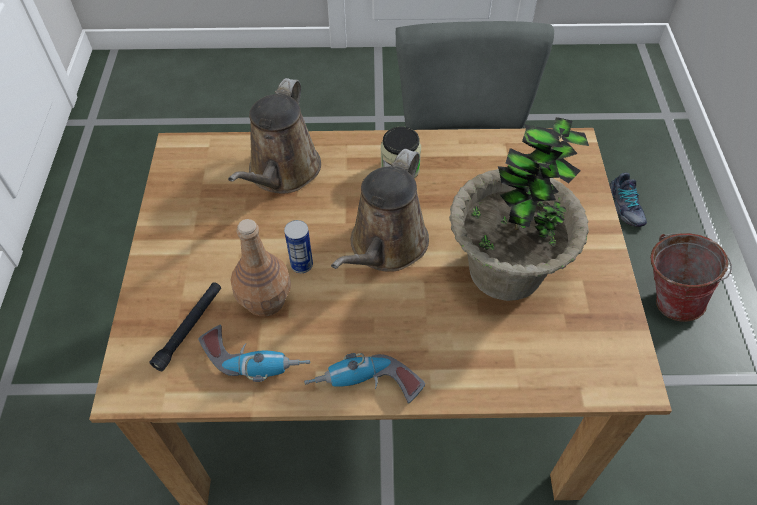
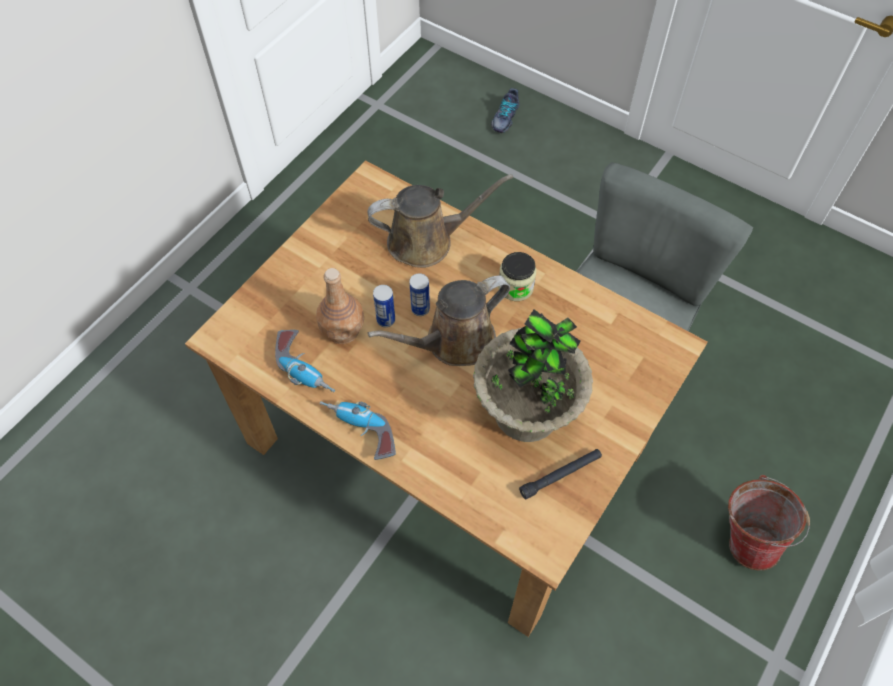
camera: 35 degrees right, 5 degrees up
black flashlight [149,283,221,371] -> black flashlight moved to [519,449,602,500]
brown watering can [228,78,321,193] -> brown watering can turned 150 degrees counterclockwise [367,174,513,268]
shoe [609,173,647,227] -> shoe moved to [491,88,520,133]
none -> can [409,273,430,316]

